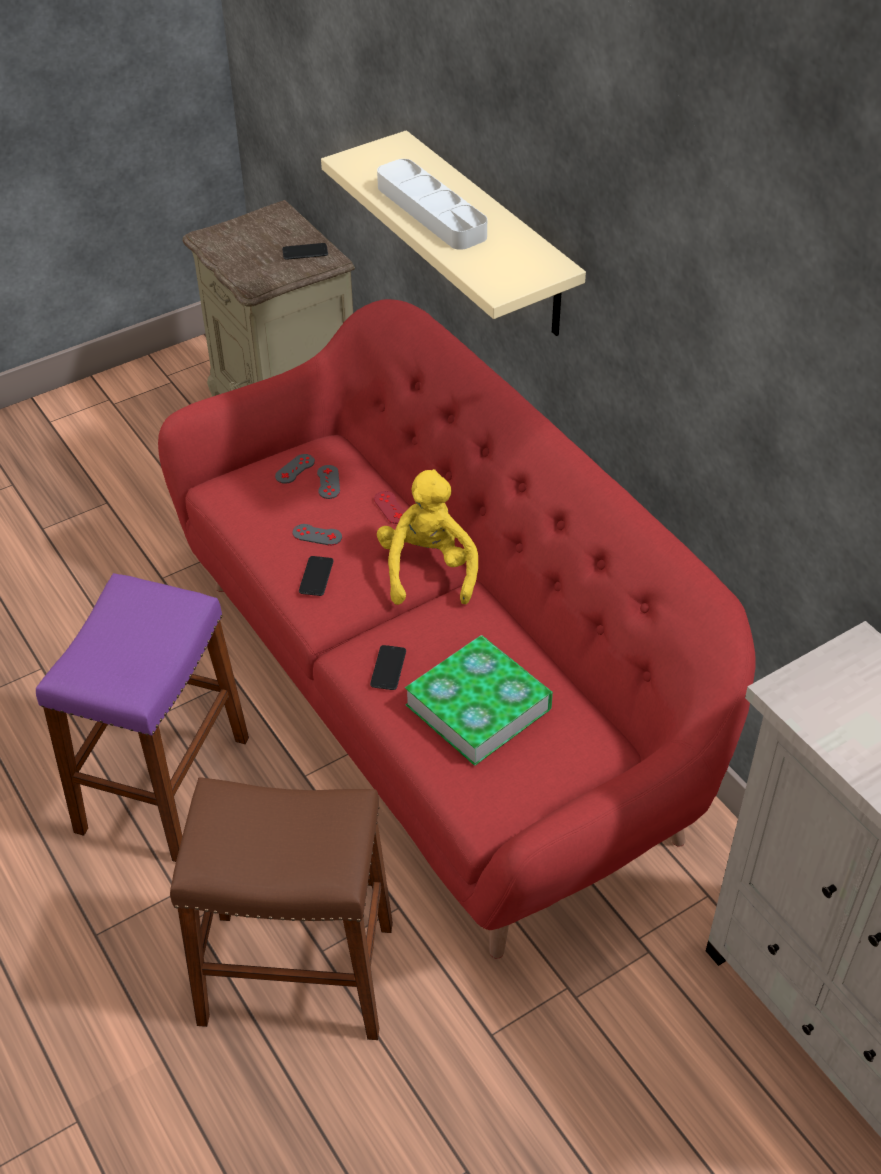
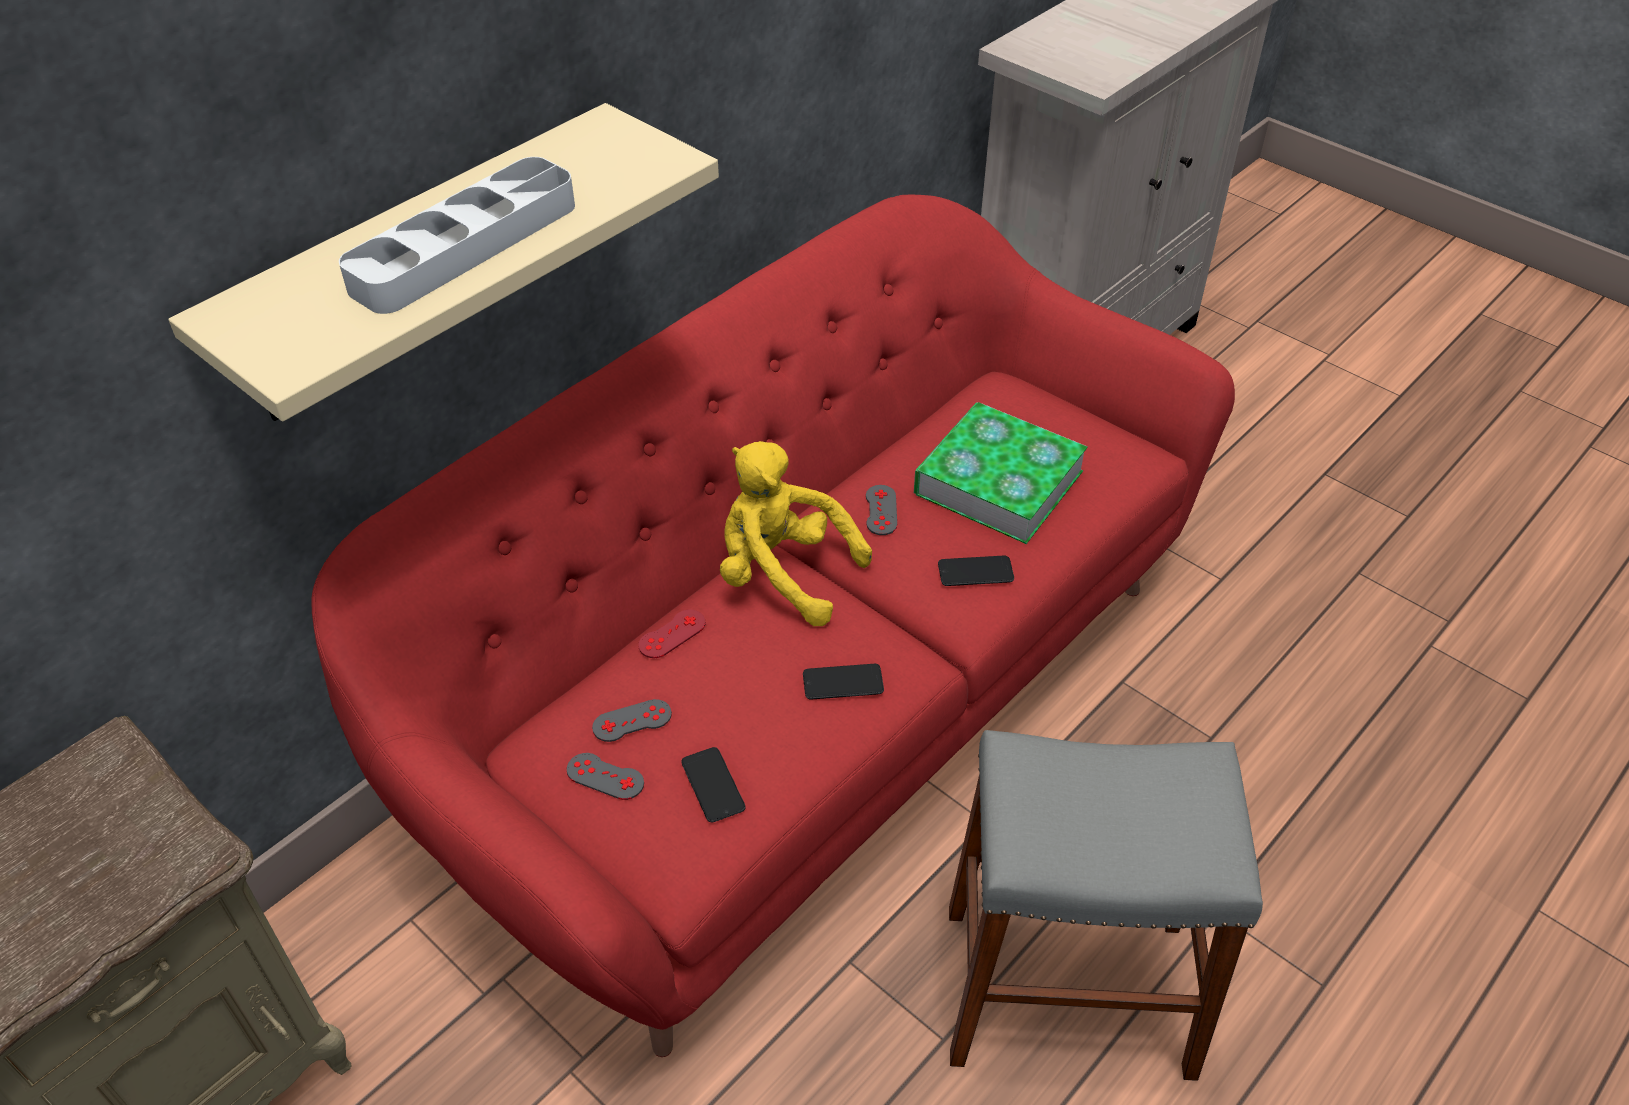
camera: 105 degrees left, 0 degrees up
purple stool [36,573,249,862] -> grey stool [949,730,1263,1081]
brown stool [170,777,393,1040] -> none
phone [282,243,328,260] -> phone moved to [681,747,746,822]
grey game controller [292,524,342,546] -> grey game controller moved to [866,485,897,535]
yellow plush toy [377,469,478,605] -> yellow plush toy turned 45 degrees clockwise [720,441,872,626]

